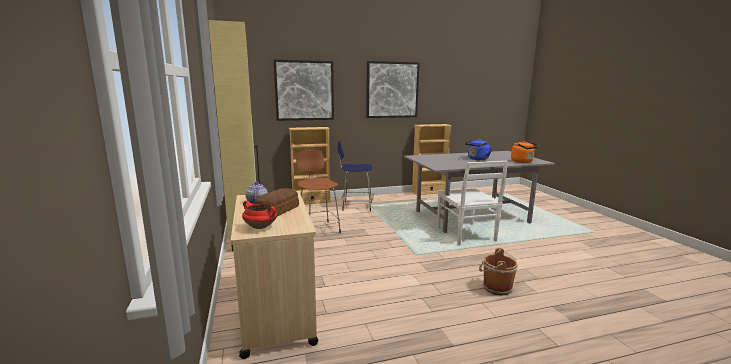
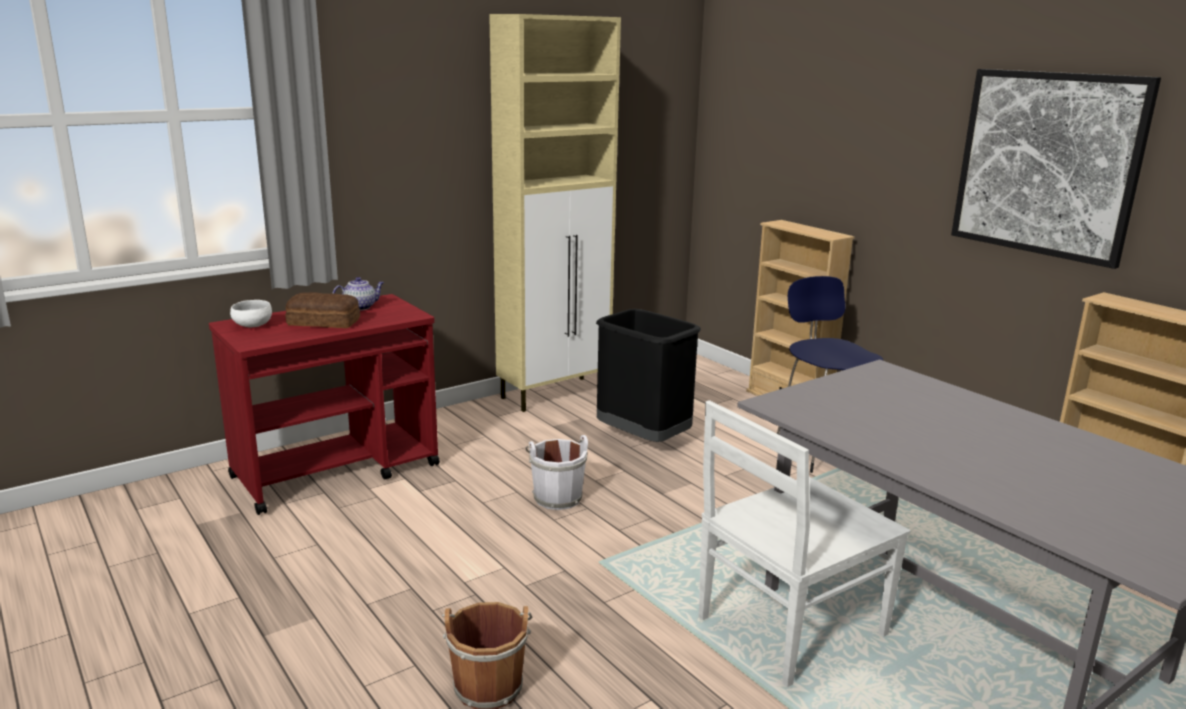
camera: 70 degrees right, 5 degrees up
beige cart [231,191,318,359] -> red cart [209,294,440,515]
red cooking pot [242,200,277,229] -> white bowl [230,300,272,327]
picture [273,60,334,121] -> none
brown stool [296,150,341,233] -> black trash can [596,309,701,442]
blue kettle [465,139,492,160] -> none
orange kettle [511,141,540,163] -> none
none -> white bucket [526,435,588,510]

